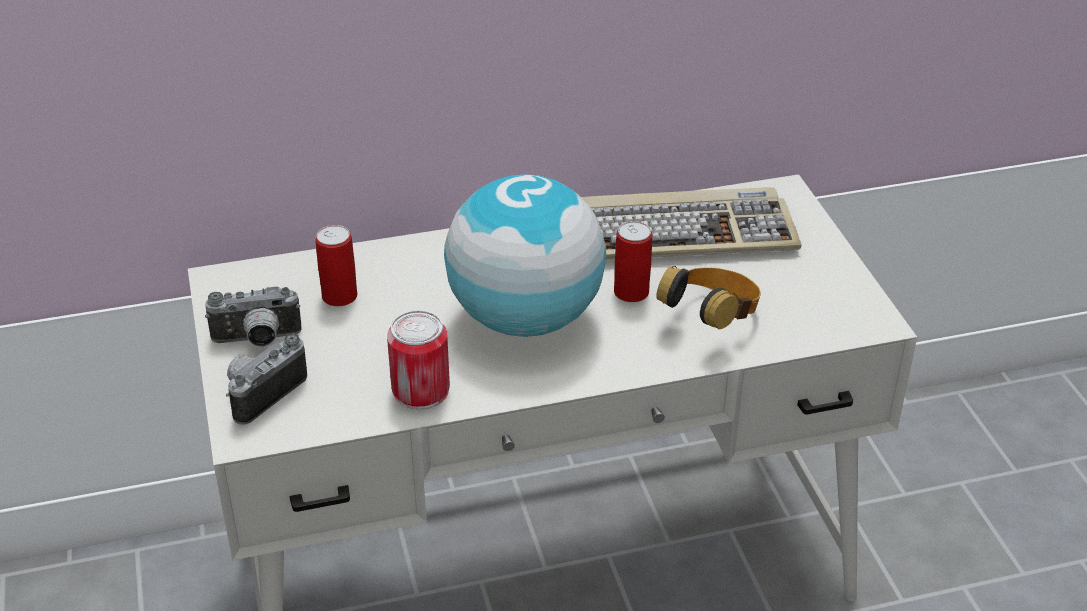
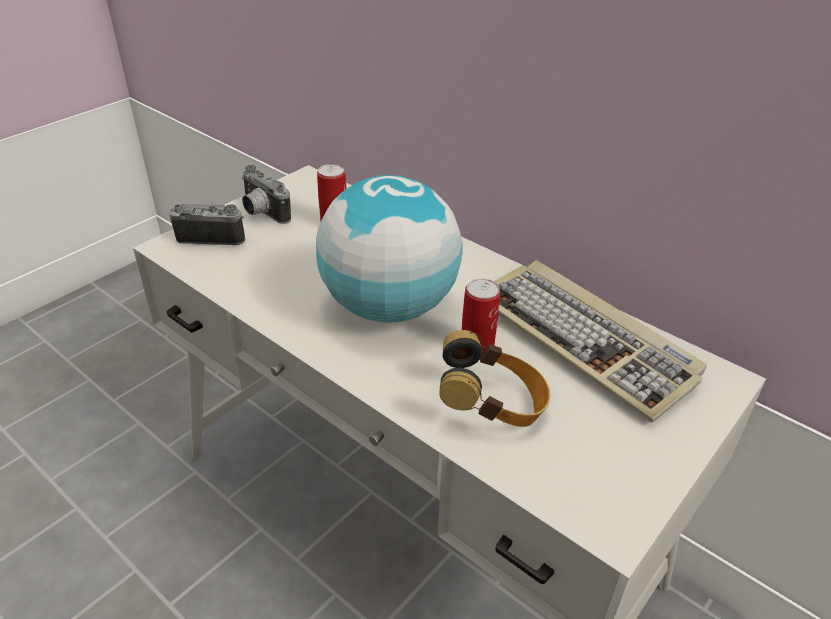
camera: 55 degrees right, 0 degrees up
can [387,310,450,410] -> none

